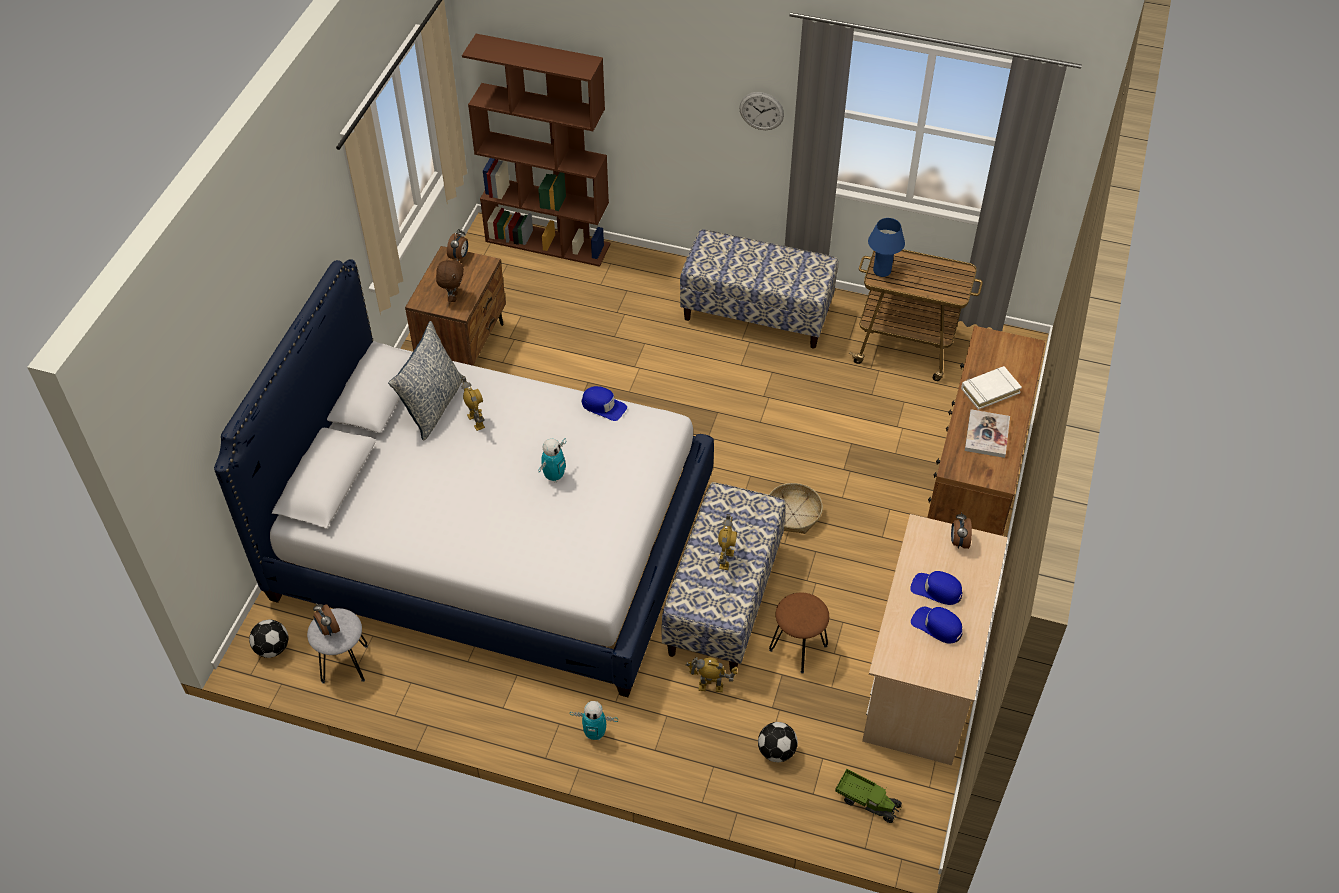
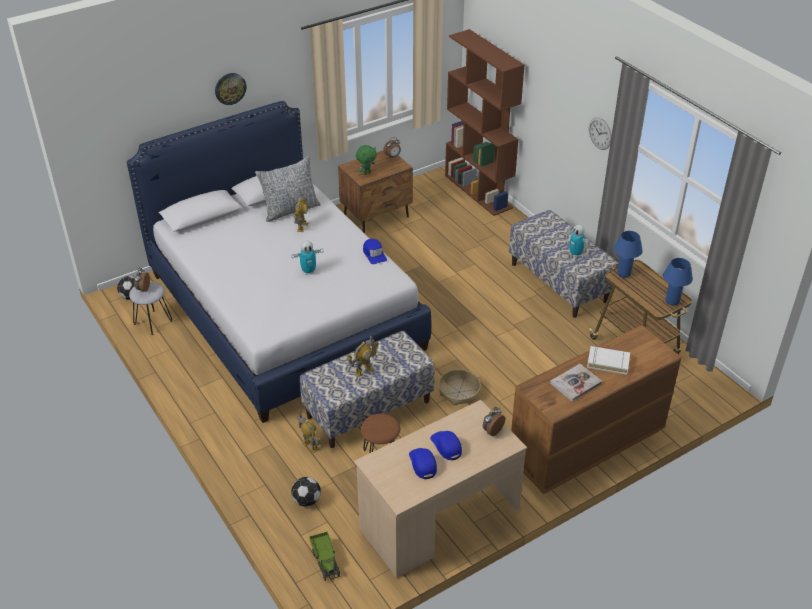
camera: 40 degrees right, 10 degrees down
brown plush toy [436,258,464,302] -> green plush toy [356,145,377,175]
toy robot [570,701,618,740] -> toy robot moved to [568,225,590,257]
none -> wall clock [215,73,247,105]
none -> blue table lamp [663,258,693,306]

